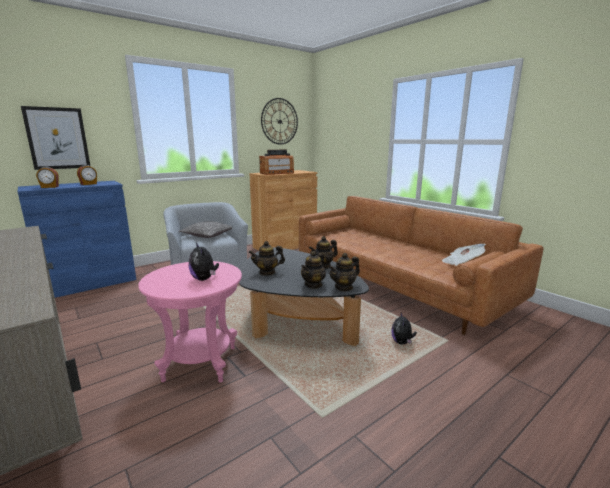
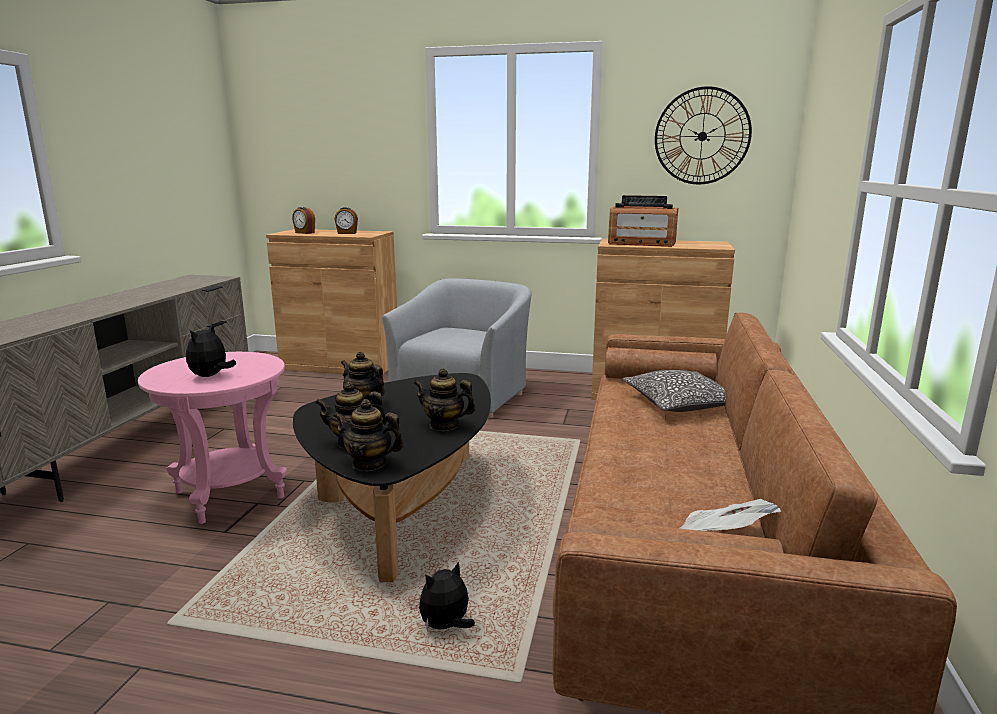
camera: 50 degrees right, 0 degrees up
blue cabinet [17,181,136,298] -> brown cabinet [266,229,397,374]
picture [21,106,90,170] -> none
pillow [179,221,232,238] -> pillow moved to [622,370,726,412]

